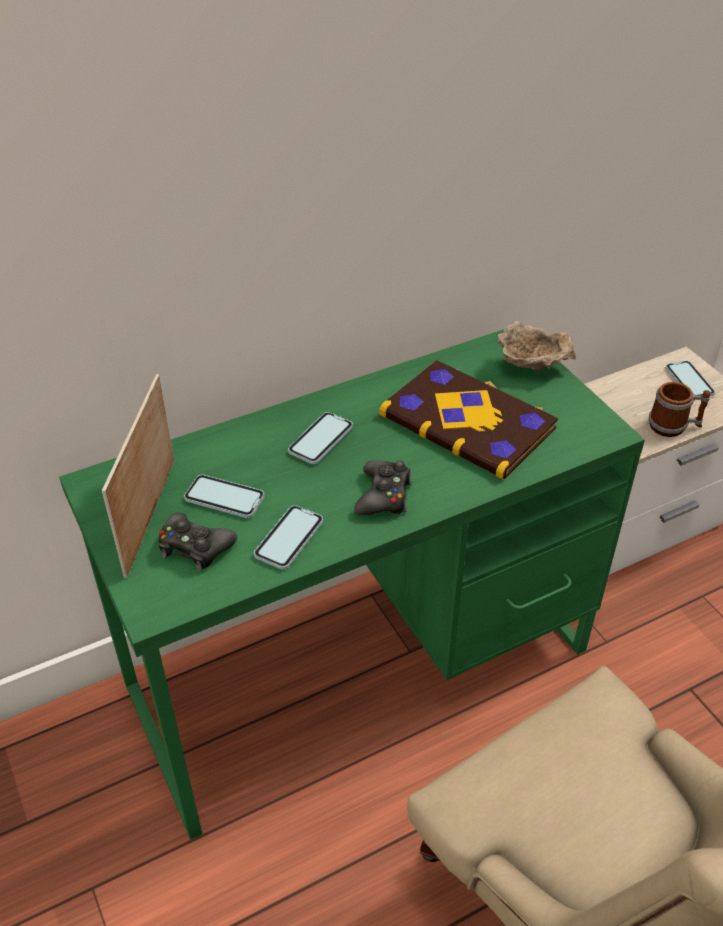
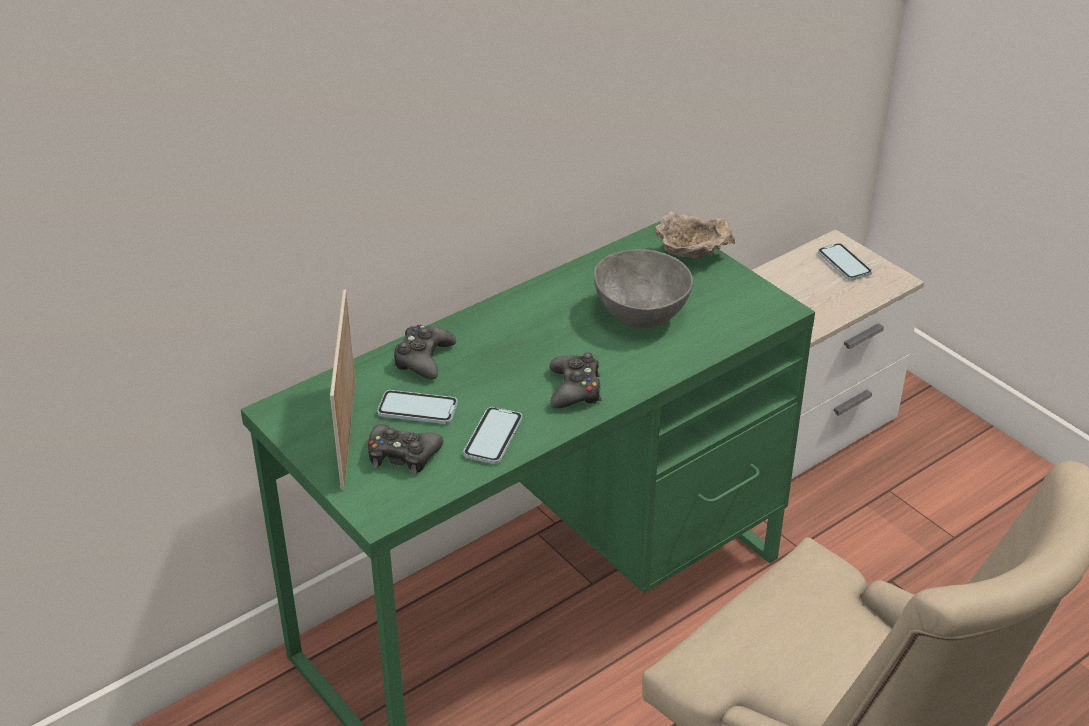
camera: 10 degrees left, 5 degrees down
phone [288,412,353,464] -> none
book [379,360,558,480] -> grey bowl [594,249,693,328]
mug [649,382,710,437] -> none
none -> black game controller [393,325,456,379]

